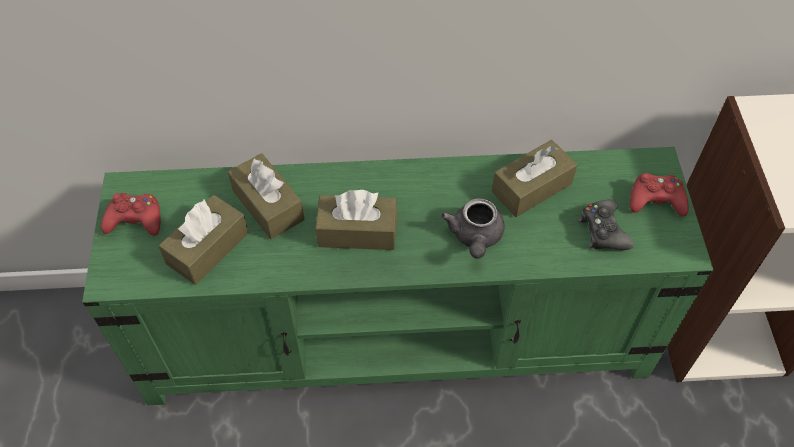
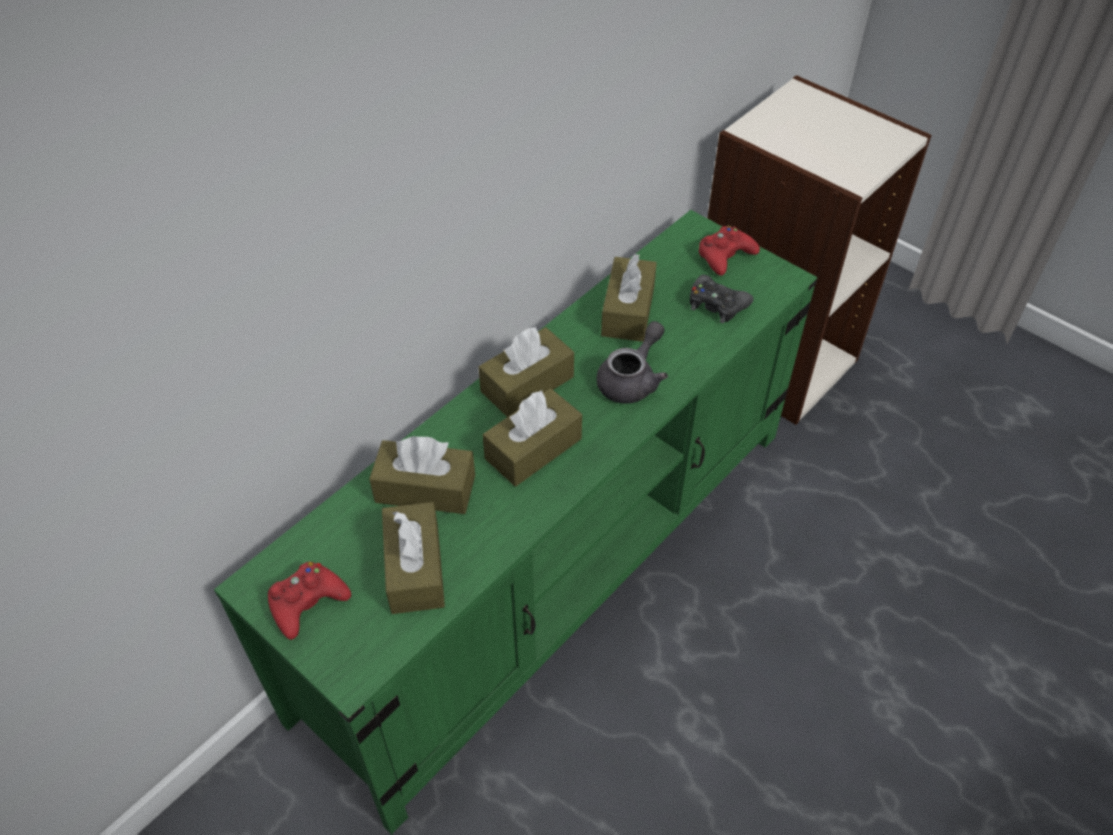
camera: 45 degrees left, 5 degrees down
grey teapot [441,198,505,259] -> grey teapot turned 105 degrees counterclockwise [596,321,668,404]
none -> brown tissue box [478,327,574,417]

